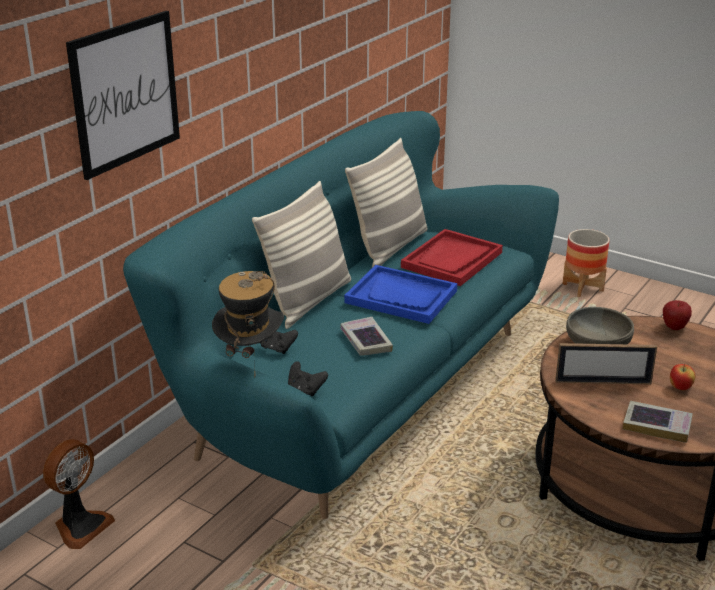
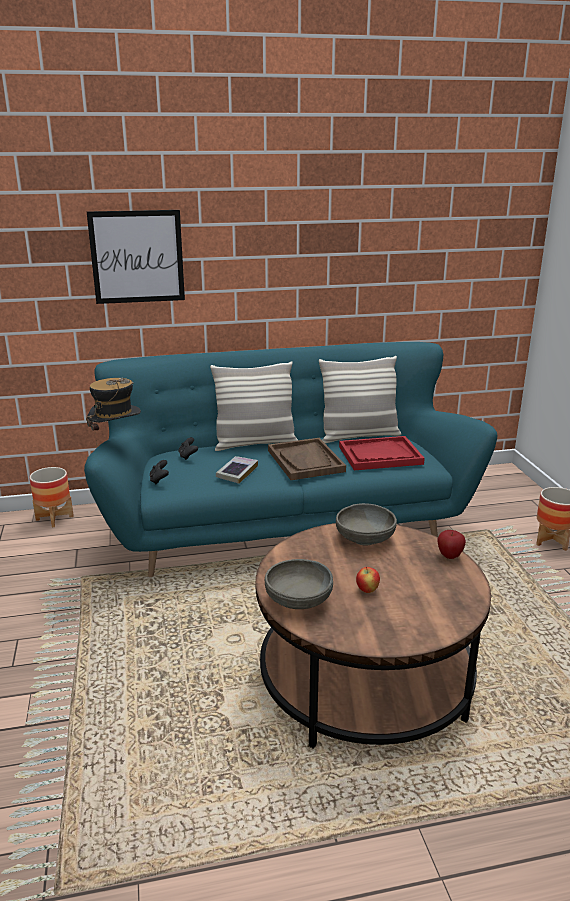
camera: 45 degrees right, 5 degrees down
fan [43,439,115,549] -> planter [30,467,74,527]
blue tray [344,265,457,324] -> brown tray [268,438,346,480]
picture frame [555,343,657,384] -> none
book [622,401,693,443] -> grey bowl [265,559,333,609]

